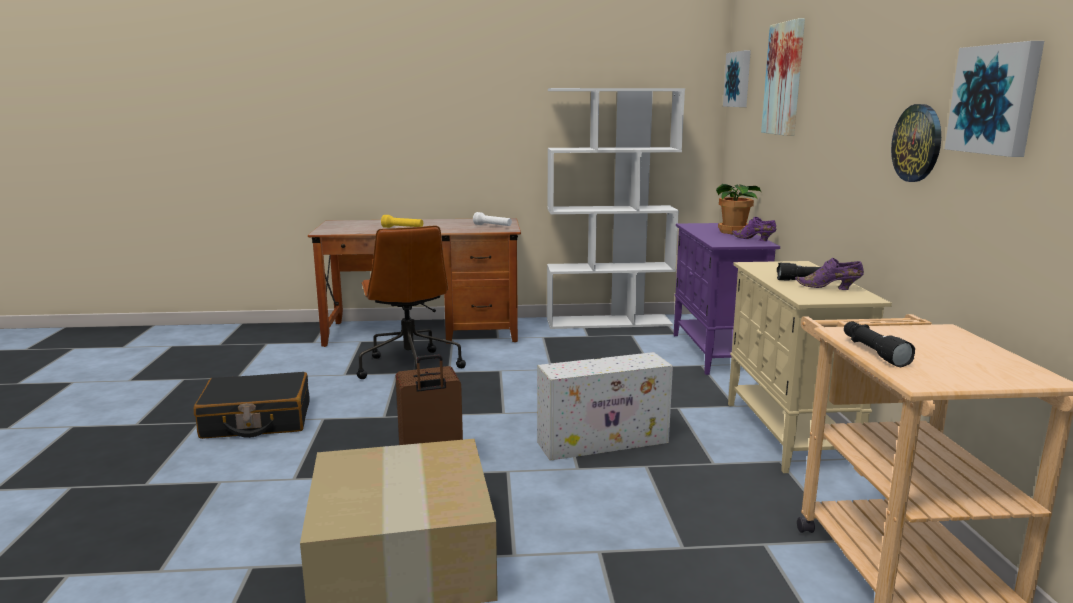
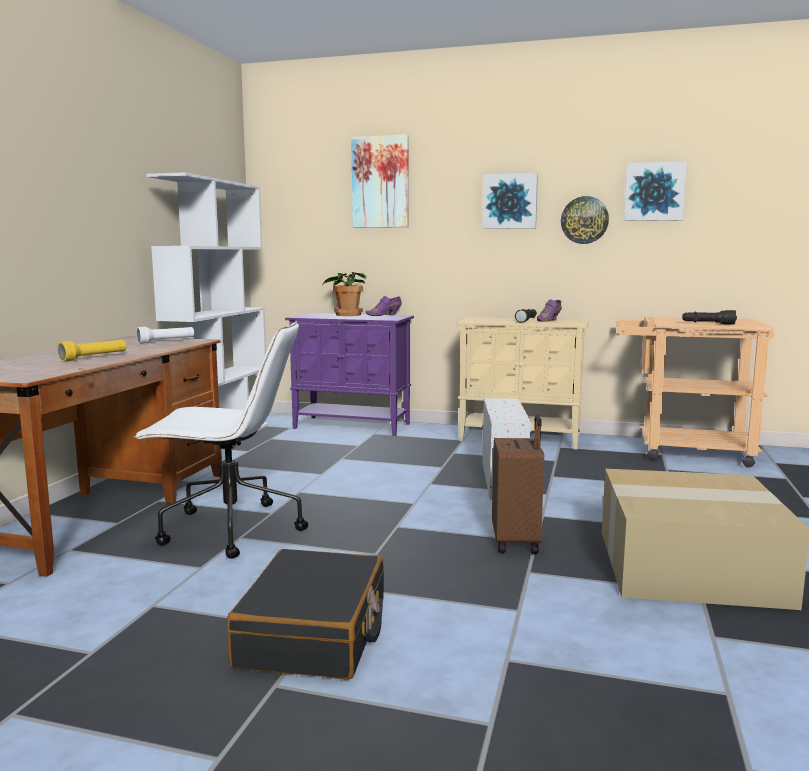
camera: 70 degrees left, 5 degrees down
brown office chair [356,226,466,379] -> white office chair [133,321,308,559]
picture [723,50,751,107] -> picture moved to [482,173,538,229]

